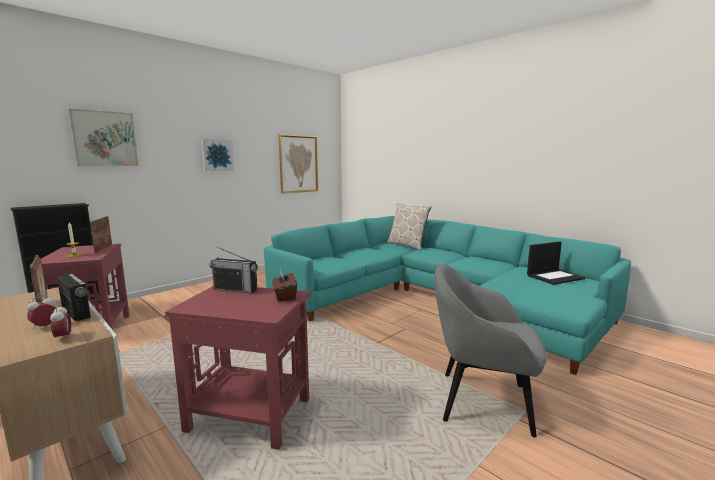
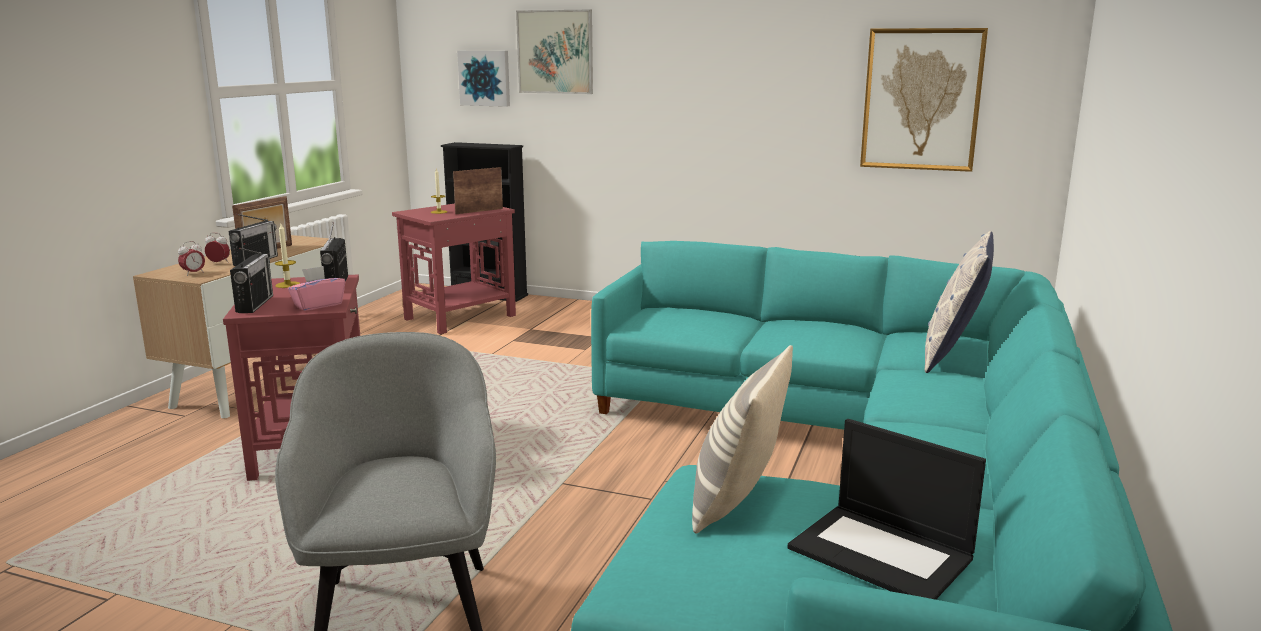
camera: 65 degrees right, 5 degrees up
picture [201,139,234,171] -> picture moved to [457,51,510,107]
brown tissue box [272,269,297,301] -> pink tissue box [288,266,345,311]
none -> radio [230,248,273,313]
none -> candle [275,224,300,288]
none -> pillow [692,345,793,534]

